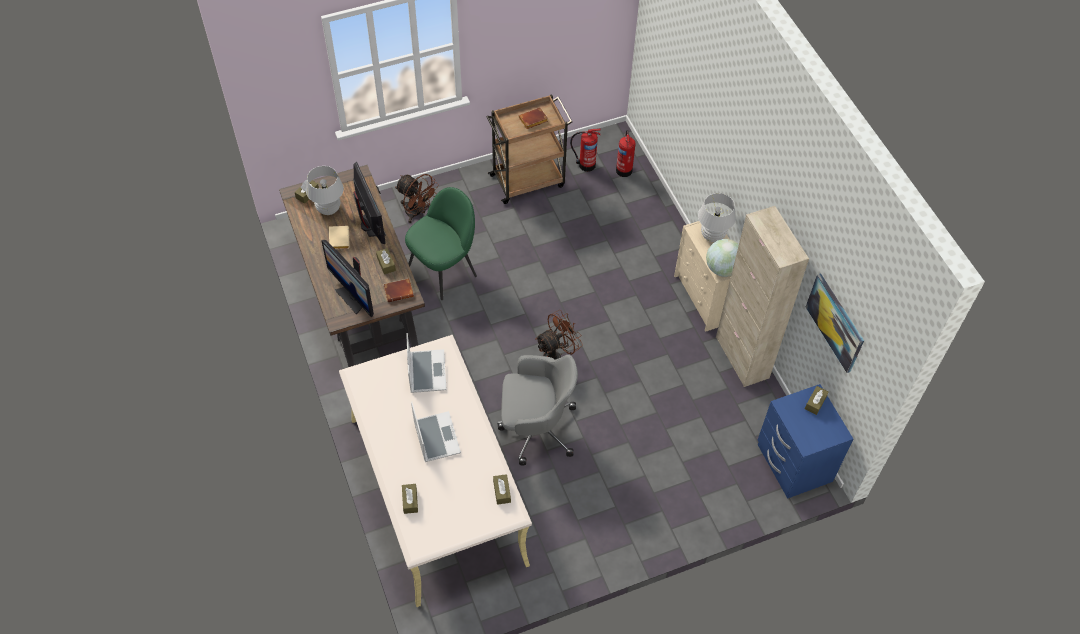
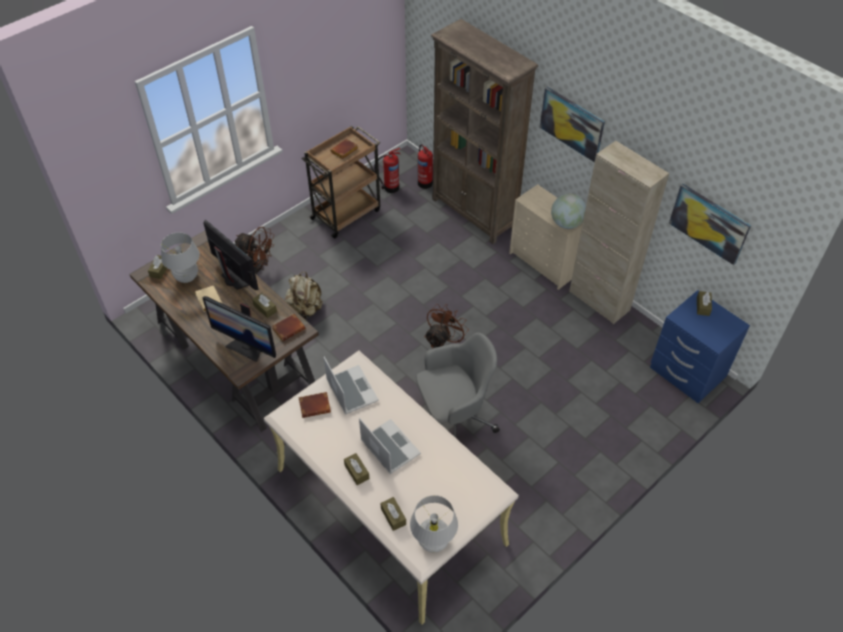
camera: 20 degrees left, 5 degrees down
green chair [405,187,477,300] -> beige backpack [285,272,323,319]
brown tissue box [493,474,511,505] -> brown tissue box moved to [344,453,369,485]
white table lamp [698,193,736,242] -> white table lamp moved to [410,495,458,552]
none -> brown book [299,392,331,418]
none -> brown bookcase [431,19,538,244]
none -> picture [540,87,605,162]

